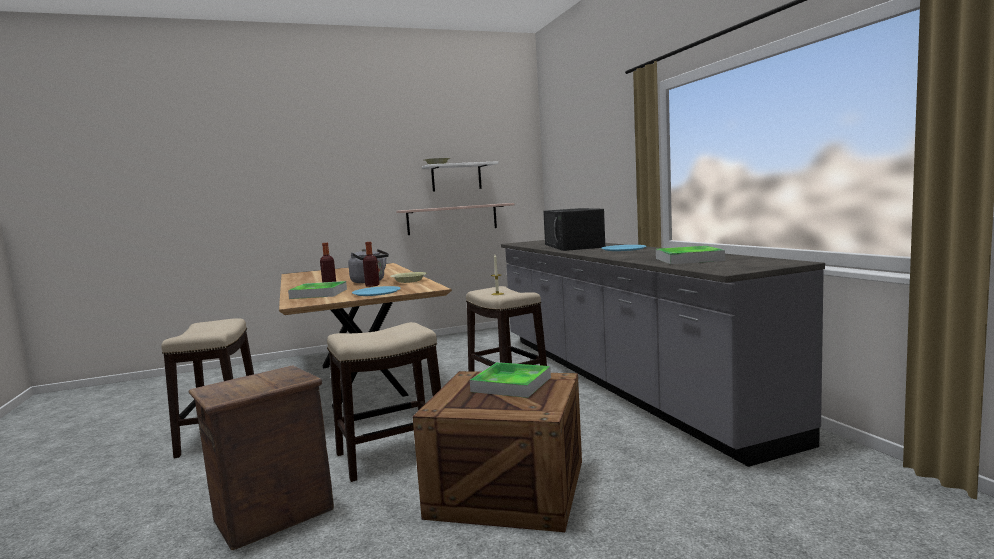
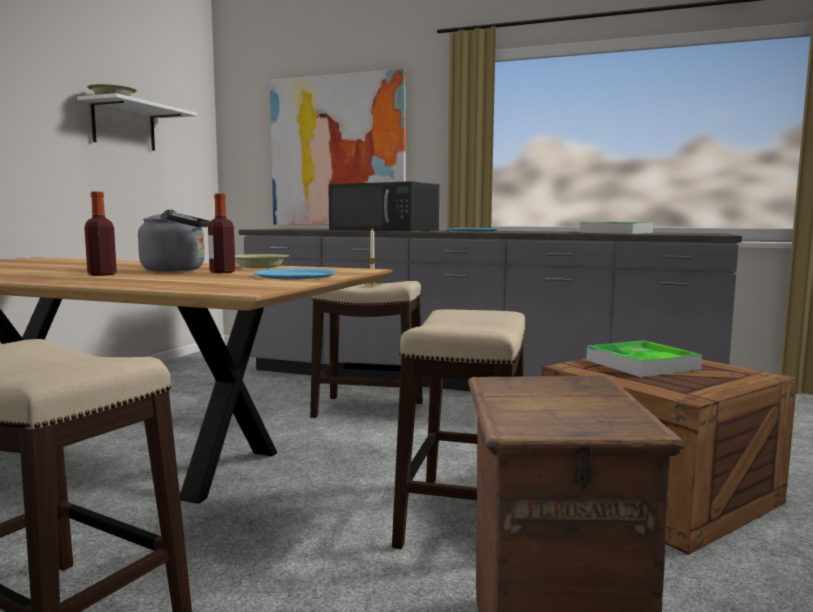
camera: 50 degrees left, 0 degrees up
tray [288,281,347,299] -> none
shelf [396,203,514,235] -> none
none -> picture [270,69,406,225]

